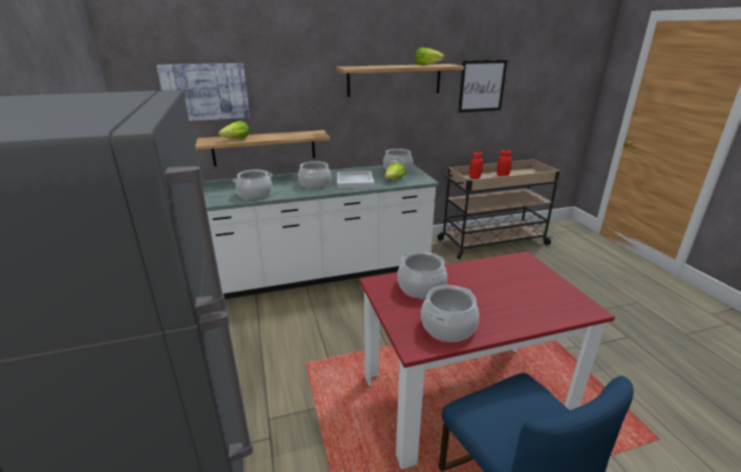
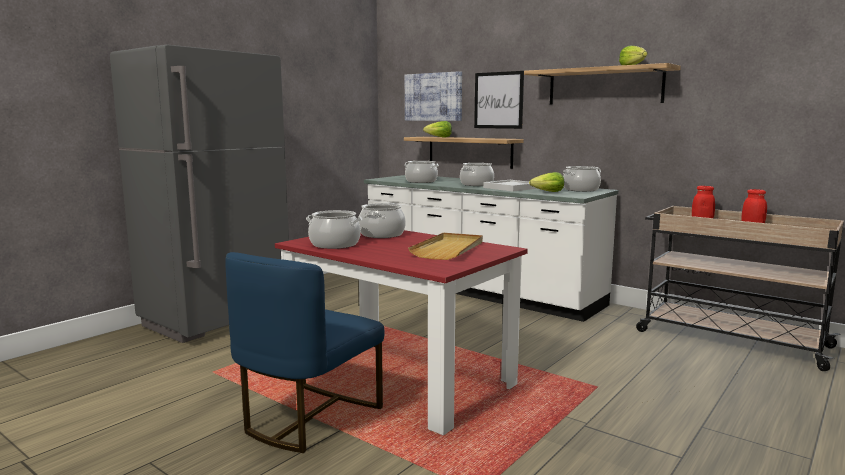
camera: 55 degrees right, 15 degrees down
picture [458,60,507,112] -> picture moved to [474,71,524,129]
none -> beige tray [408,233,483,260]

